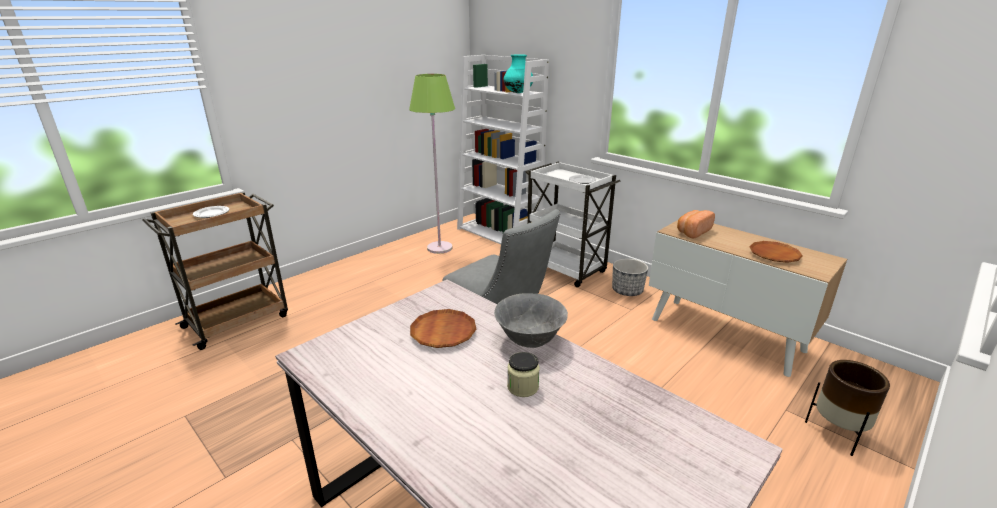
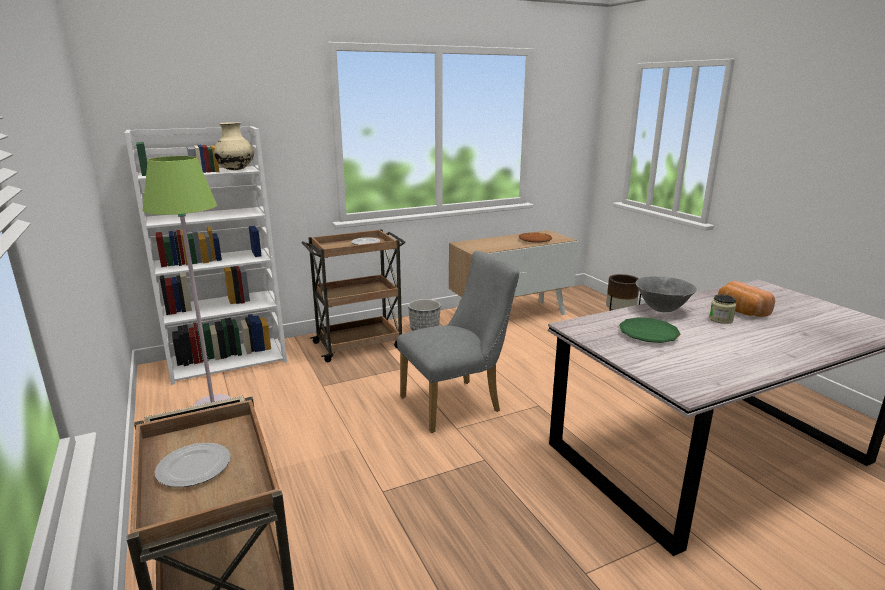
camera: 70 degrees left, 5 degrees down
brown plate [410,309,476,348] -> green plate [619,317,681,343]
turquoise vase [504,54,533,93] -> beige vase [214,122,254,170]
white cart [526,162,620,287] -> brown cart [302,229,406,362]
bread [677,210,715,238] -> bread moved to [718,281,775,317]

